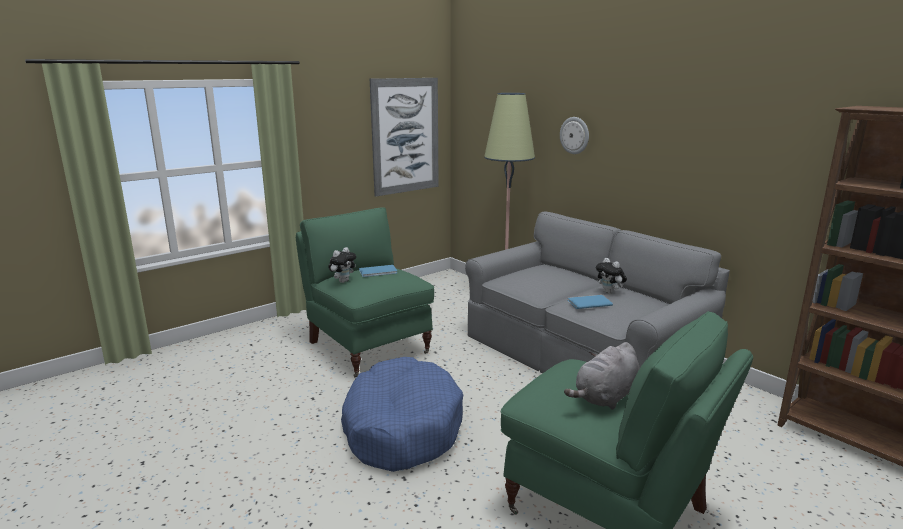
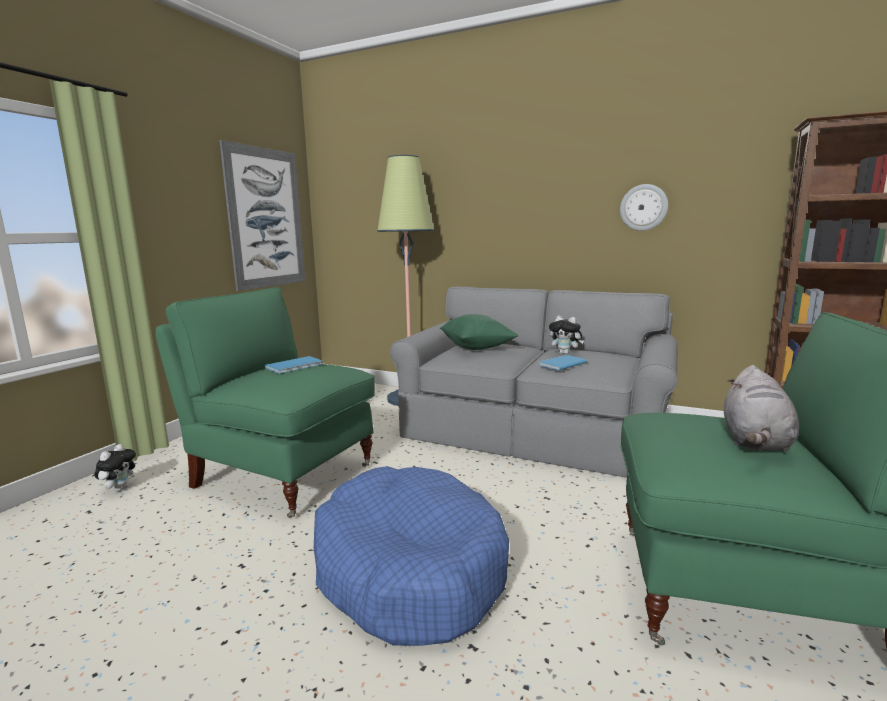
camera: 25 degrees left, 5 degrees down
plush toy [328,247,356,283] -> plush toy moved to [94,444,136,492]
wall clock [560,117,589,154] -> wall clock moved to [620,184,668,231]
none -> green pillow [440,314,518,350]

